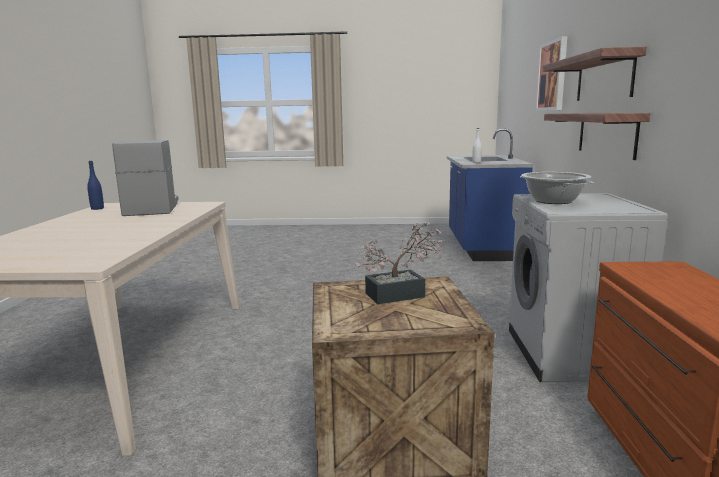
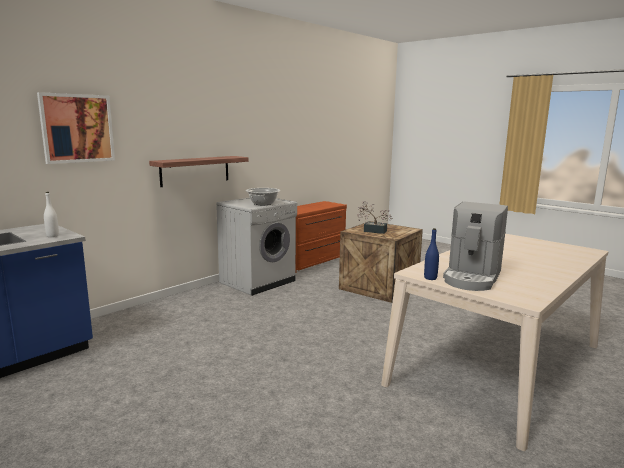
camera: 140 degrees left, 0 degrees up
blue bottle [87,161,104,210] -> blue bottle moved to [424,228,439,280]
shelf [542,47,647,101] -> none

